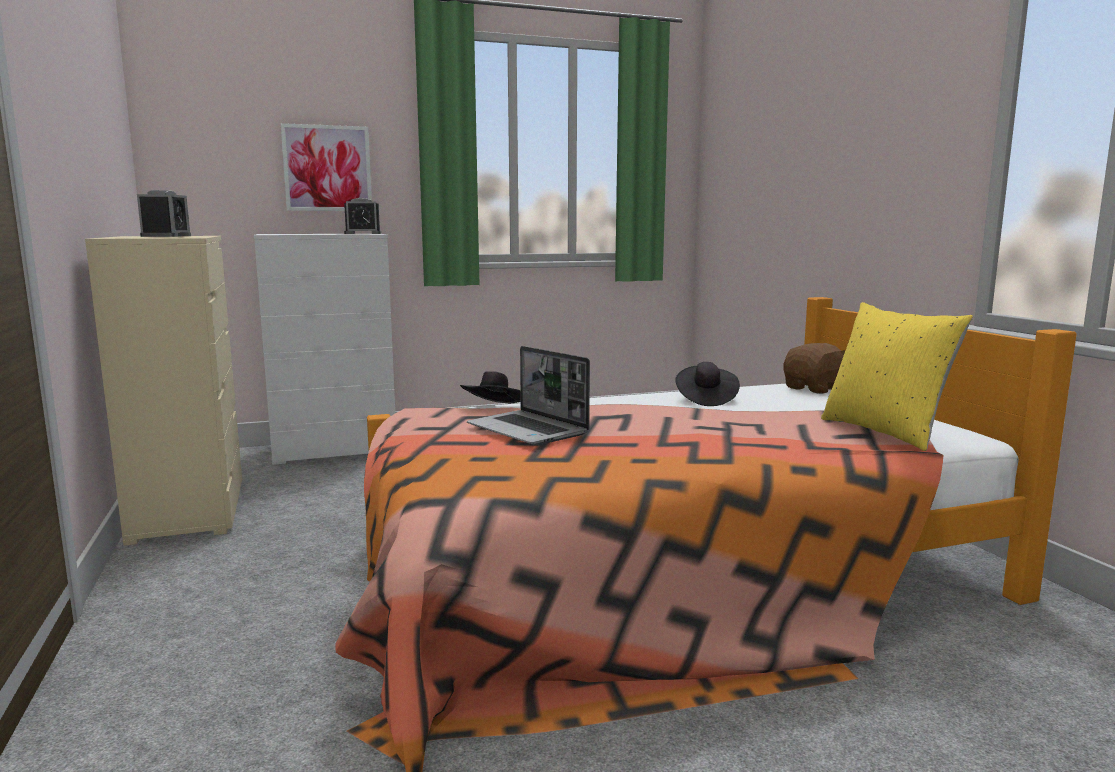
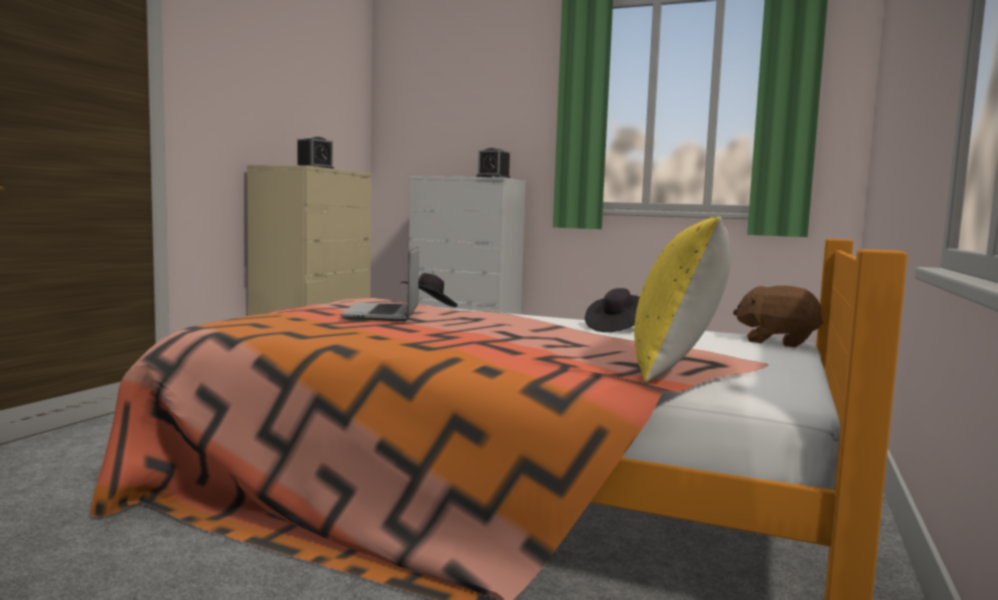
camera: 40 degrees right, 5 degrees down
picture [281,123,372,211] -> none
brown plush toy [784,343,846,394] -> brown plush toy turned 150 degrees counterclockwise [733,286,823,347]

